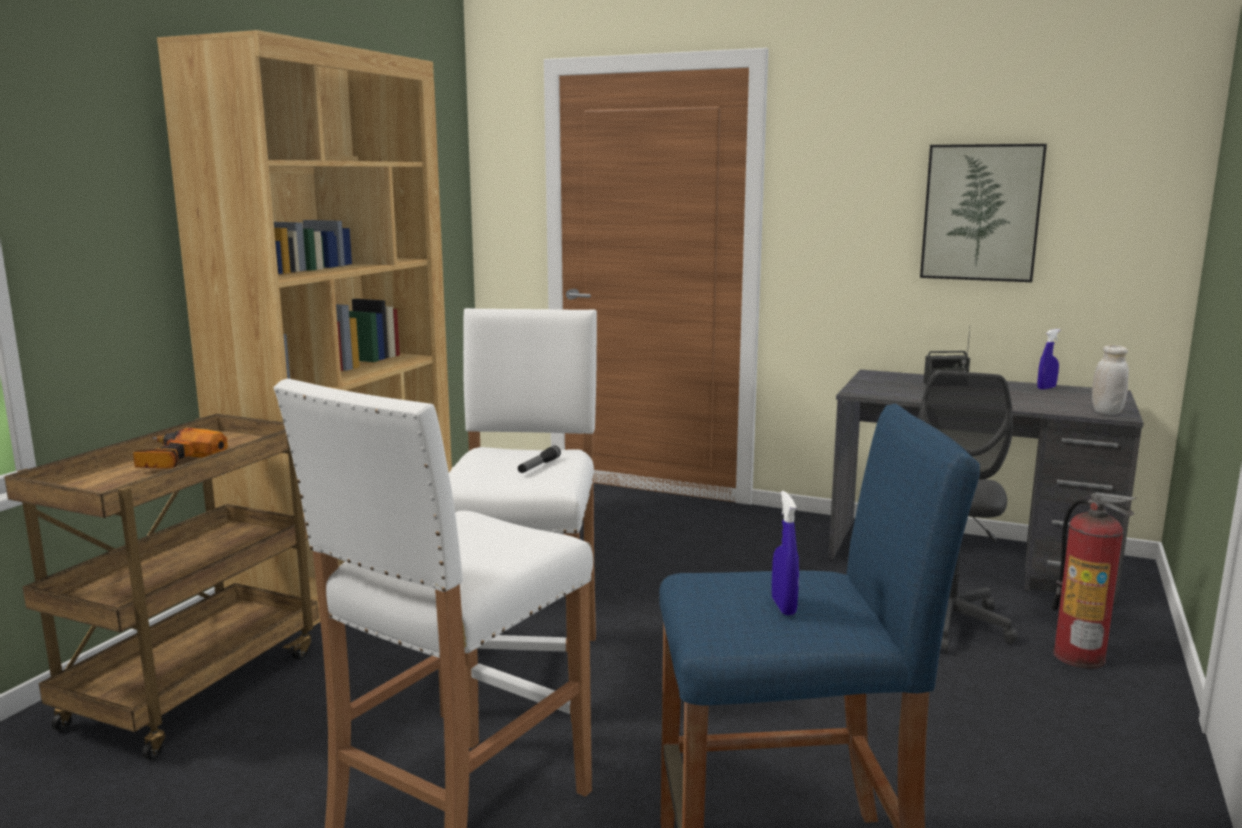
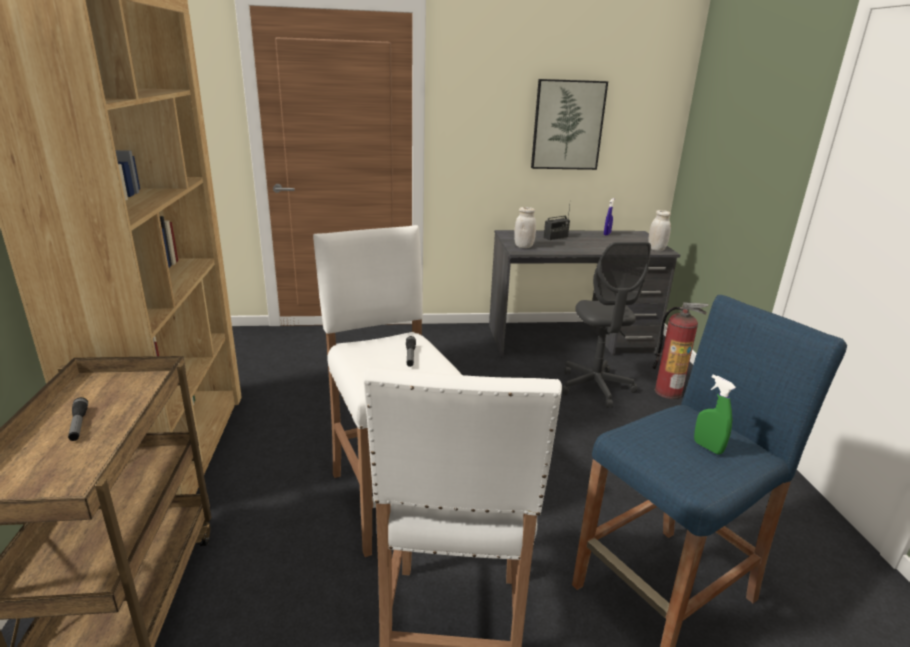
camera: 30 degrees left, 10 degrees up
power drill [133,428,228,469] -> flashlight [68,397,88,441]
blue spray bottle [772,491,799,615] -> green spray bottle [694,375,736,455]
none -> white jar [514,207,536,248]

